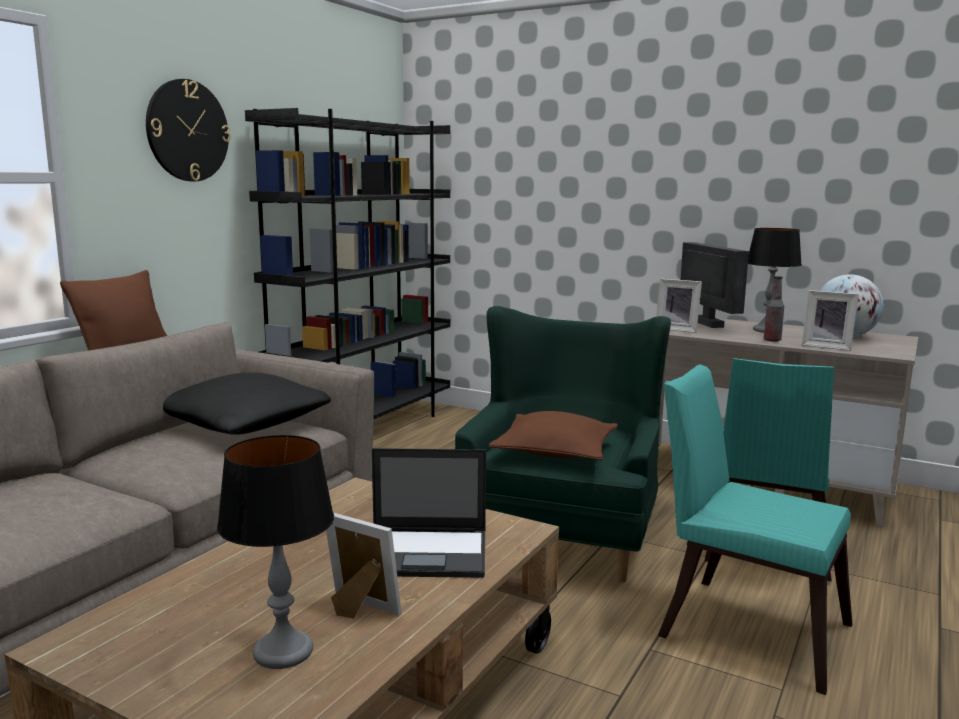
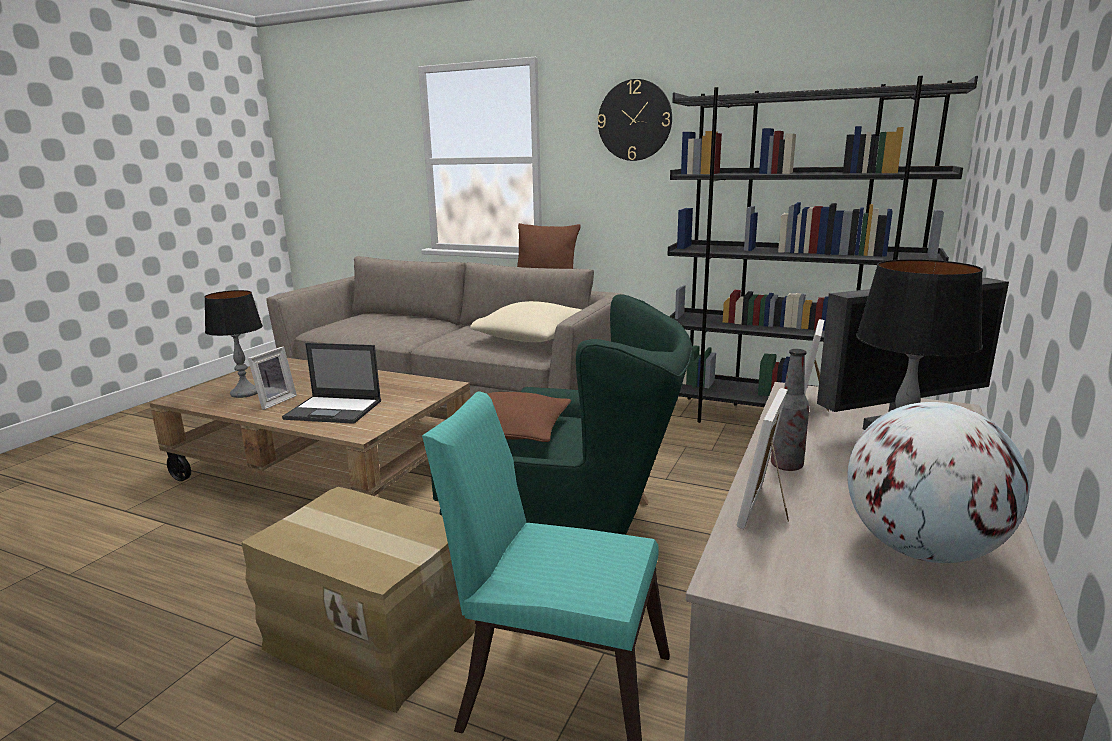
camera: 85 degrees right, 5 degrees up
black pillow [163,372,331,435] -> beige pillow [470,301,582,342]
laptop [372,448,486,578] -> laptop turned 75 degrees counterclockwise [282,343,381,424]
turquoise chair [658,364,853,695] -> cardboard box [241,487,476,713]

